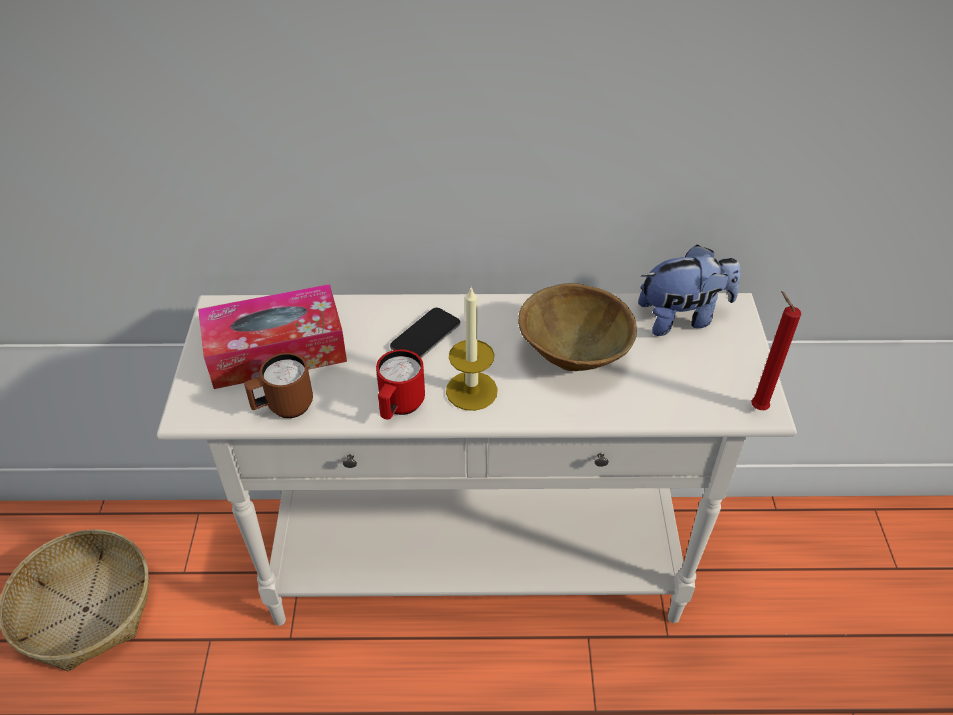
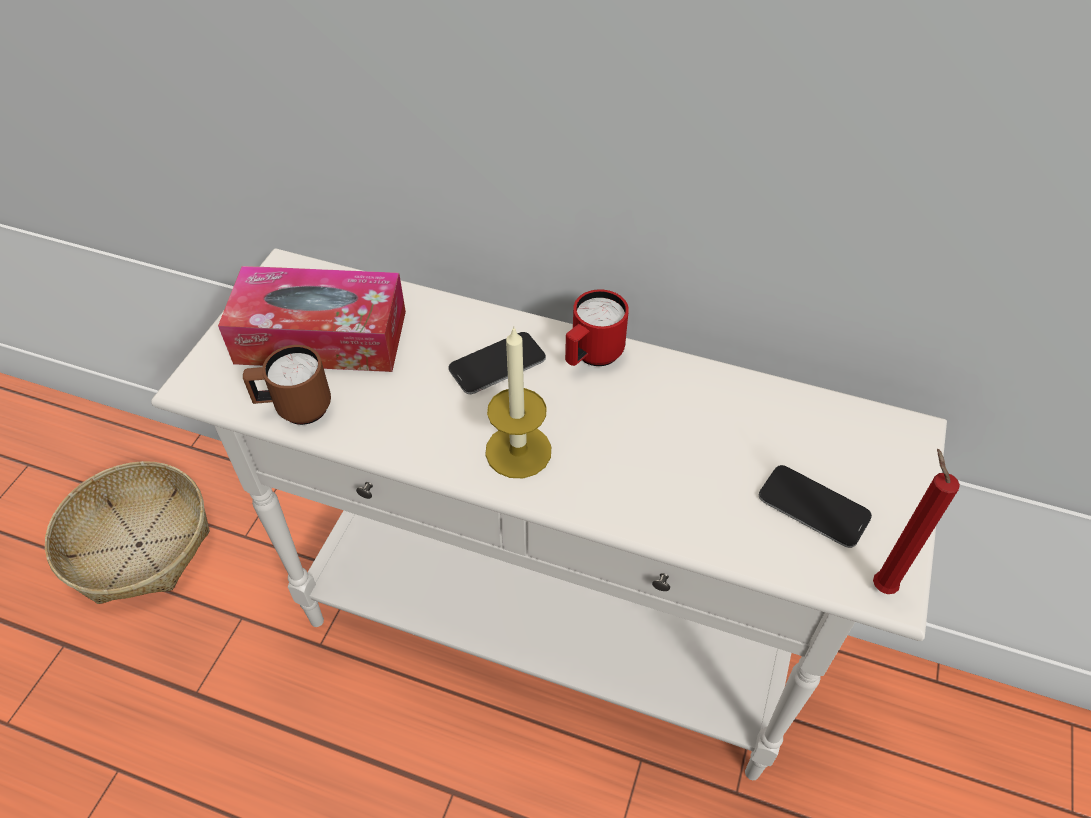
camera: 20 degrees right, 5 degrees up
red mug [376,349,425,420] -> red mug moved to [565,289,629,366]
brown bowl [518,283,637,371] -> none
plush toy [638,244,741,336] -> none
none -> phone [759,465,872,548]

